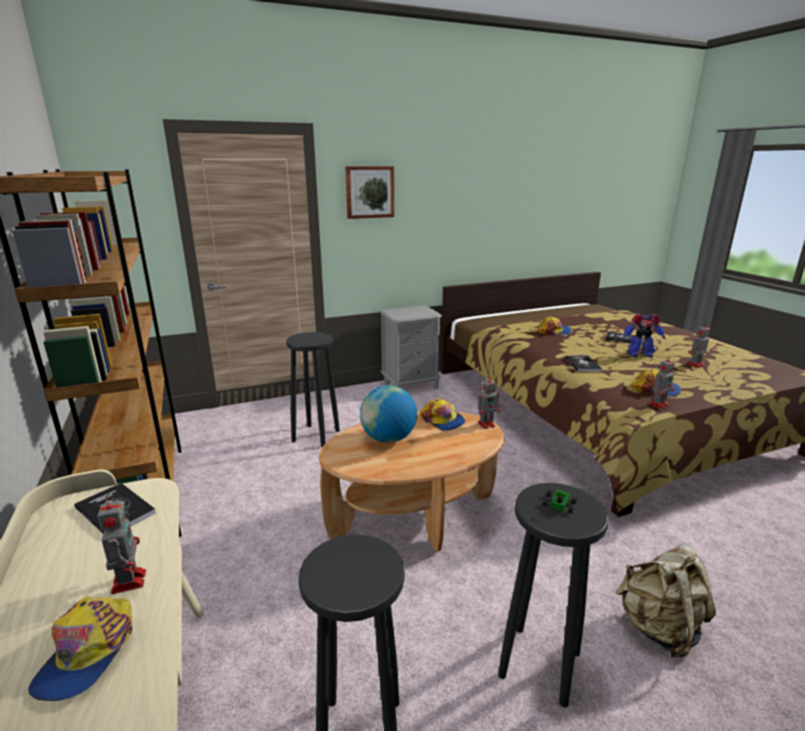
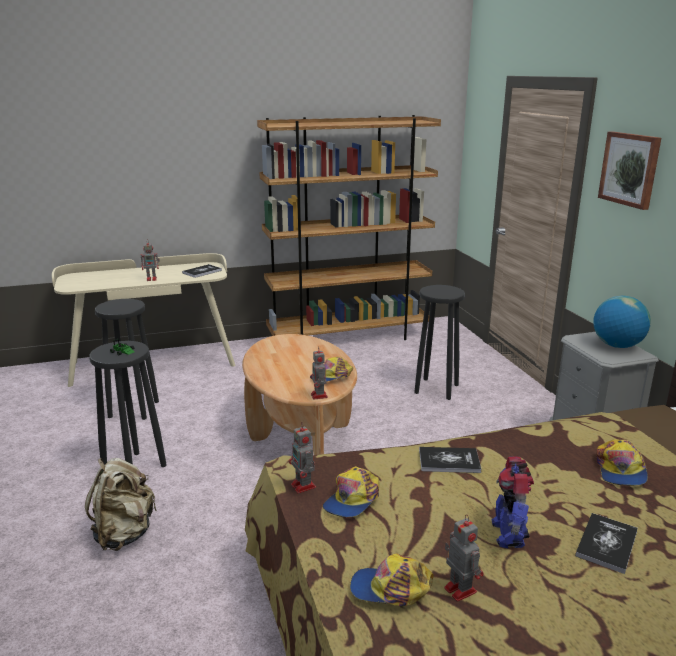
camera: 95 degrees right, 0 degrees up
cap [28,596,133,701] -> cap moved to [350,554,434,606]
globe [360,385,417,443] -> globe moved to [593,296,651,348]

